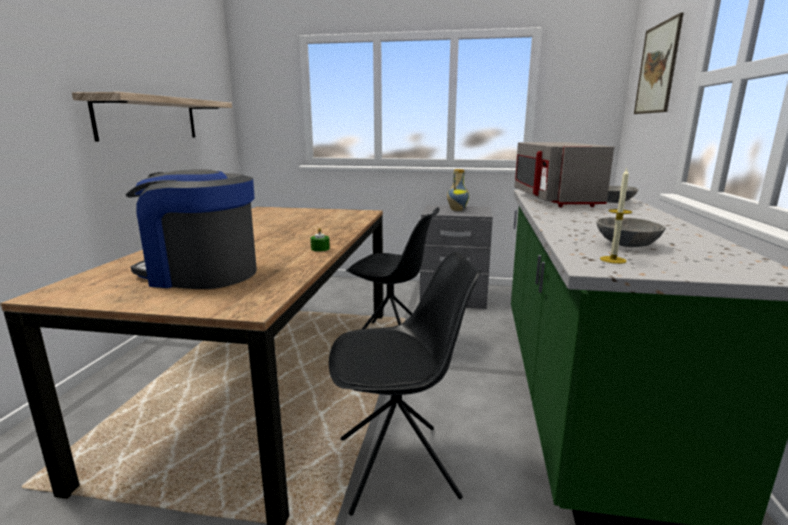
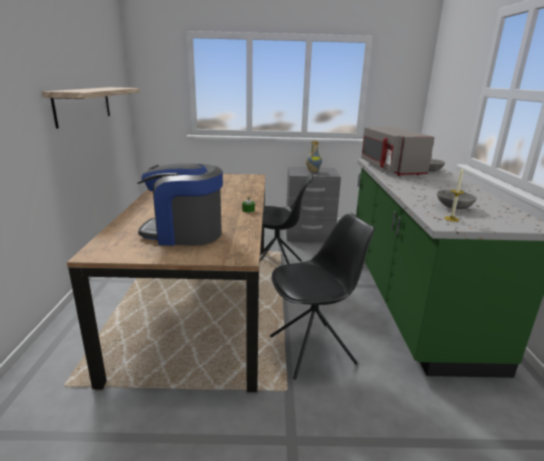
camera: 10 degrees left, 5 degrees up
picture [634,13,684,114] -> none

